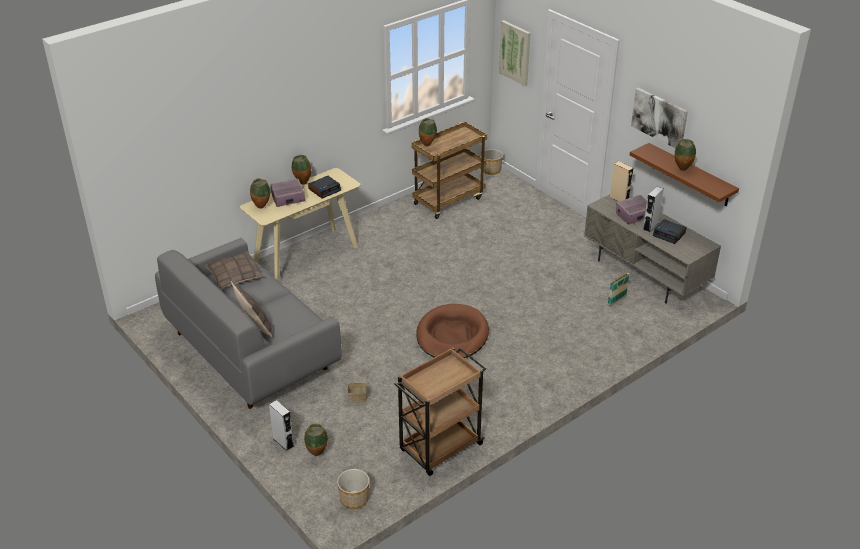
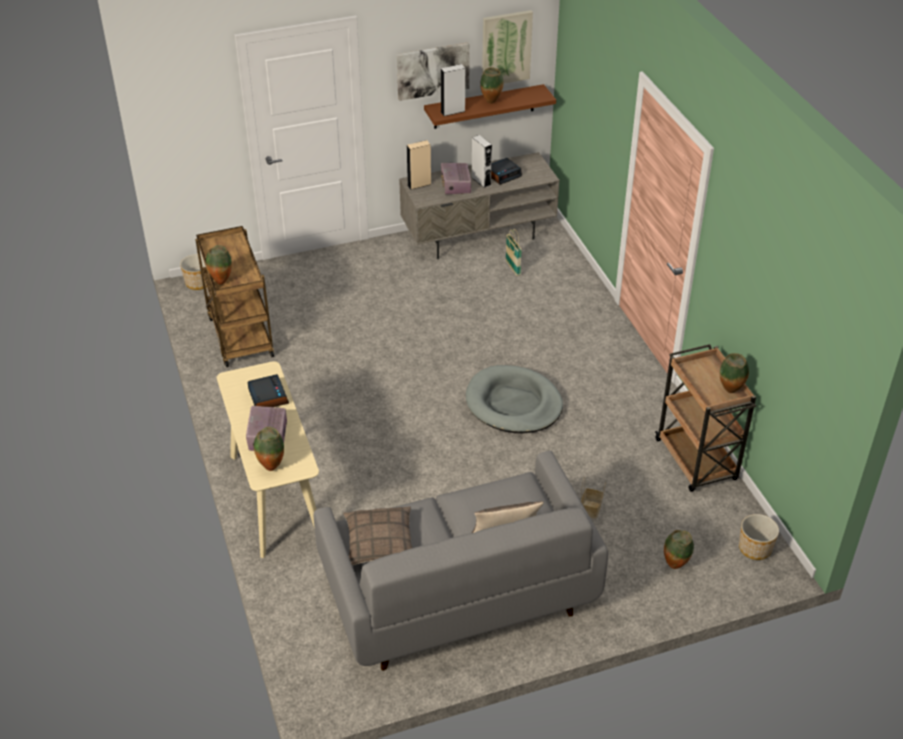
camera: 70 degrees left, 5 degrees up
grey speaker [269,400,294,451] -> grey speaker moved to [441,64,465,116]
vase [292,155,311,185] -> vase moved to [720,353,749,393]
brown dog bed [416,304,489,358] -> grey dog bed [466,365,563,433]
picture [499,20,531,86] -> picture moved to [482,10,533,84]

